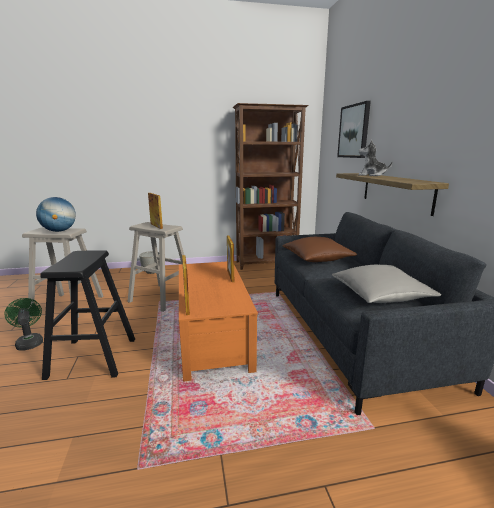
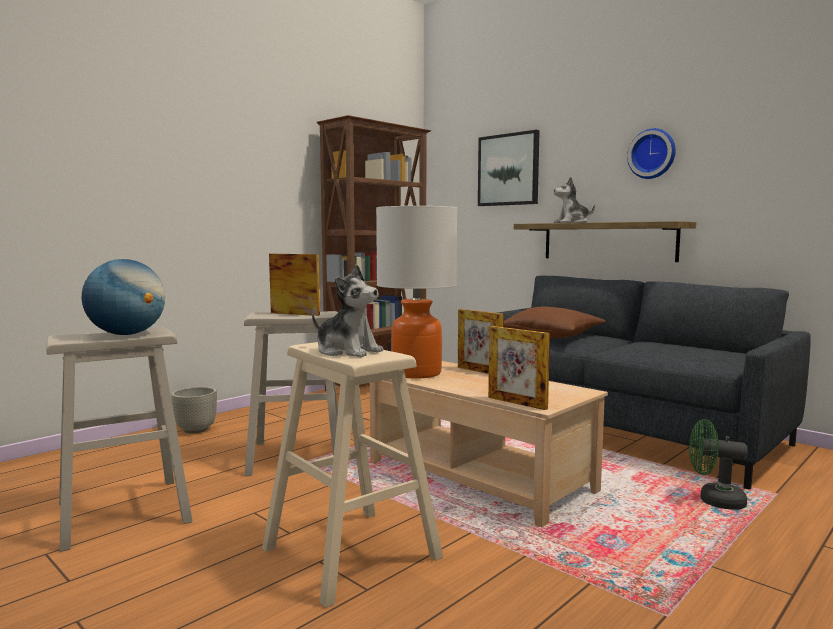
camera: 35 degrees left, 10 degrees down
green fan [4,298,43,351] -> green fan moved to [689,419,748,510]
black stool [40,250,135,380] -> beige stool [262,342,443,608]
orange coffee table [179,262,258,382] -> beige coffee table [370,361,608,528]
grey pillow [332,265,441,303] -> none
none -> plush toy [312,264,383,357]
none -> table lamp [376,206,457,379]
none -> wall clock [627,128,676,179]

